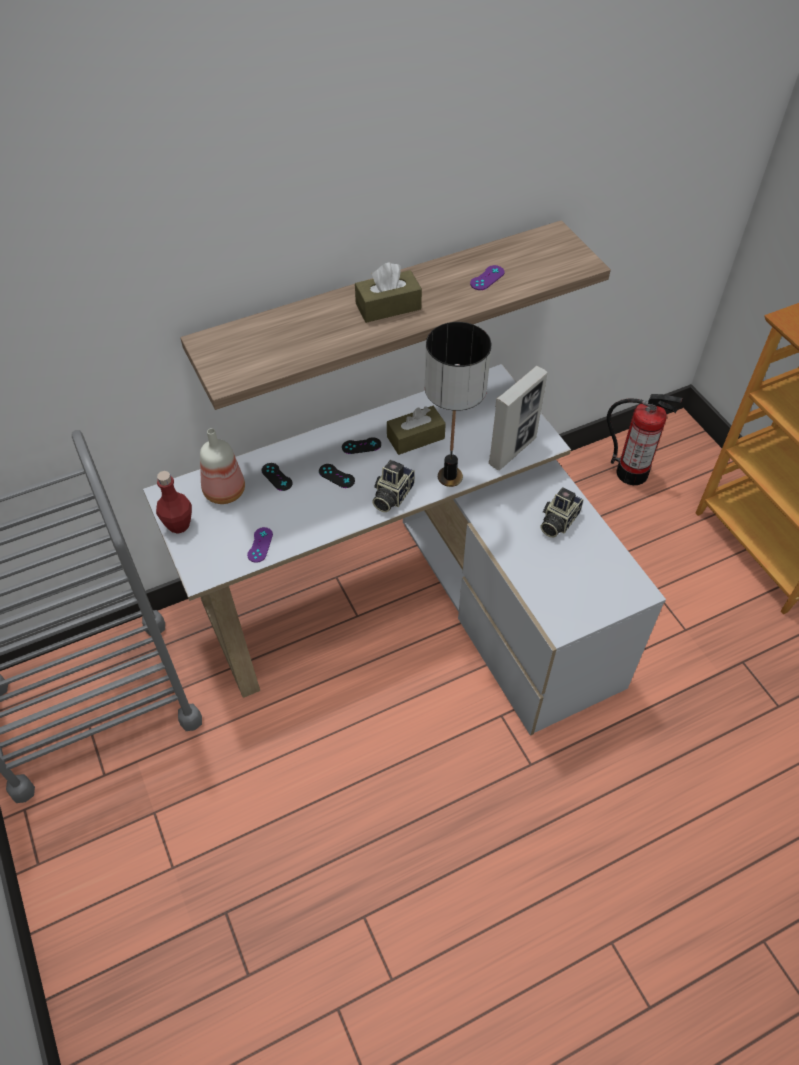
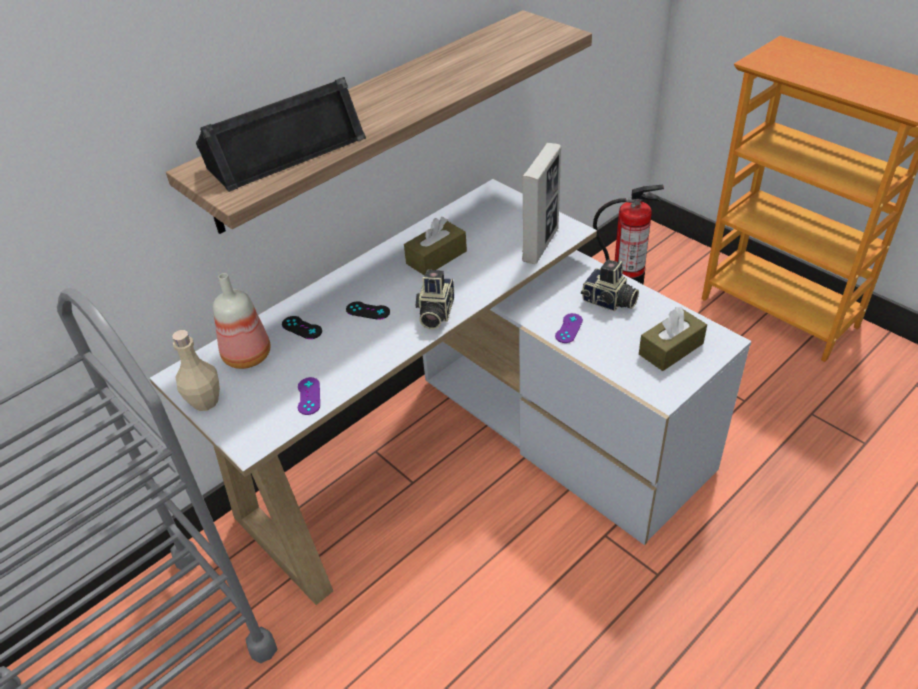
camera: 15 degrees left, 10 degrees down
red bottle [156,471,192,534] -> beige bottle [172,330,220,411]
black game controller [342,437,381,454] -> none
brown tissue box [355,262,422,323] -> brown tissue box moved to [639,307,707,371]
table lamp [425,322,491,487] -> none
purple game controller [470,265,505,290] -> purple game controller moved to [555,313,583,343]
camera [541,487,584,538] -> camera turned 75 degrees counterclockwise [581,260,639,311]
none -> black speaker [196,77,366,192]

